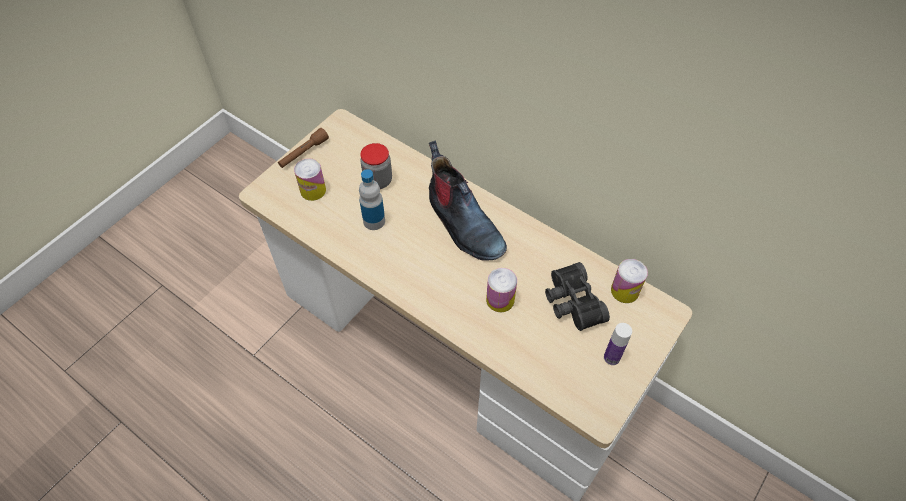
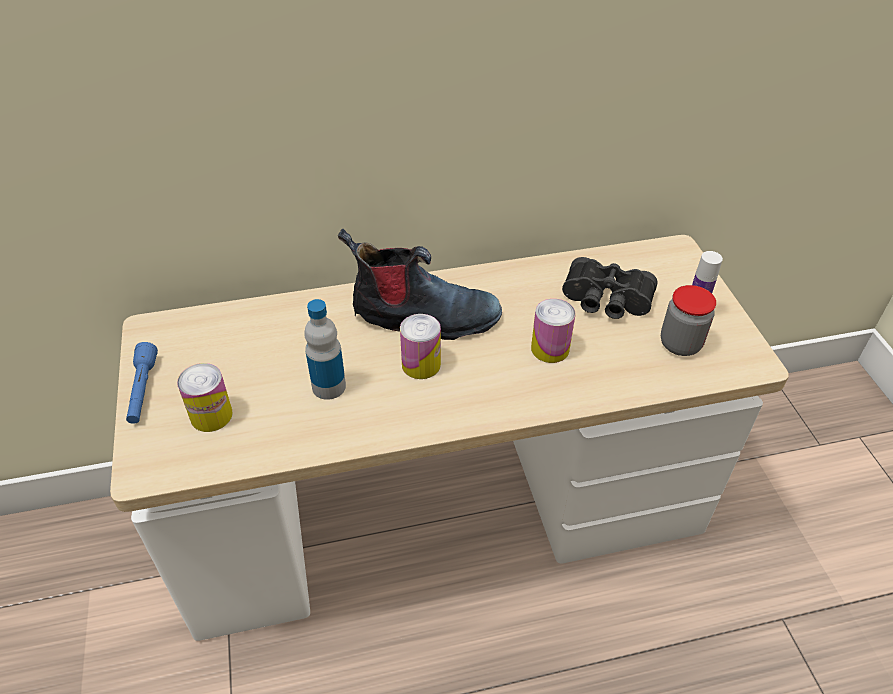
camera: 50 degrees left, 10 degrees down
brown flashlight [278,128,329,168] -> blue flashlight [126,342,158,424]
jar [360,143,392,189] -> jar moved to [661,285,716,356]
can [611,259,648,303] -> can moved to [400,314,441,379]

